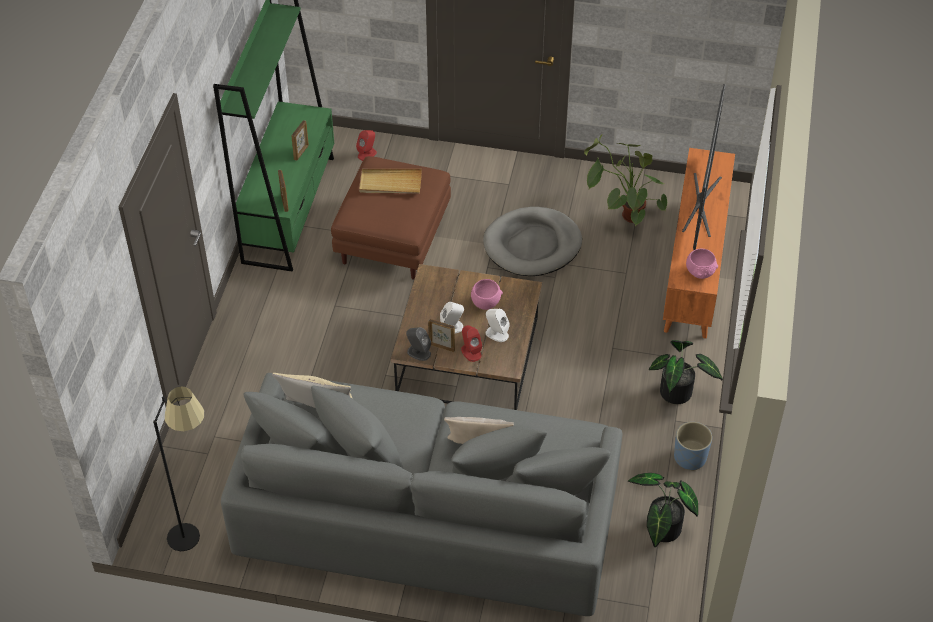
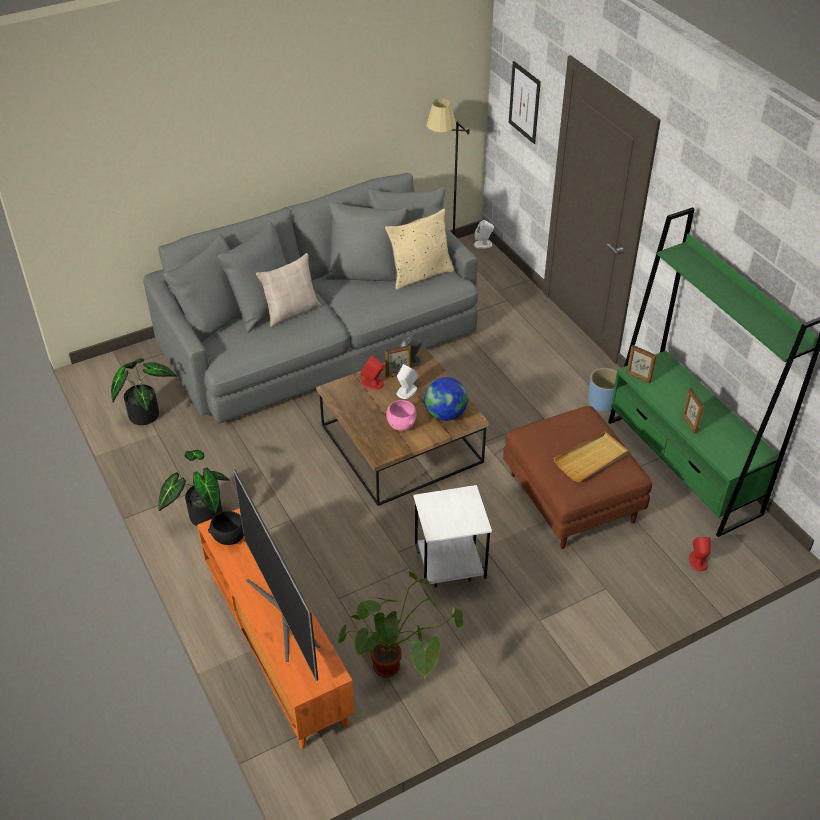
camera: 140 degrees right, 5 degrees down
grey dog bed [483,207,582,276] -> white side table [413,485,492,587]
white speaker [486,309,510,342] -> white speaker moved to [474,220,494,249]
blue planter [674,422,712,471] -> blue planter moved to [588,368,617,412]
pink bowl [686,249,718,279] -> black bowl [208,511,244,545]
none -> globe [424,377,468,421]
none -> picture [509,61,541,144]

